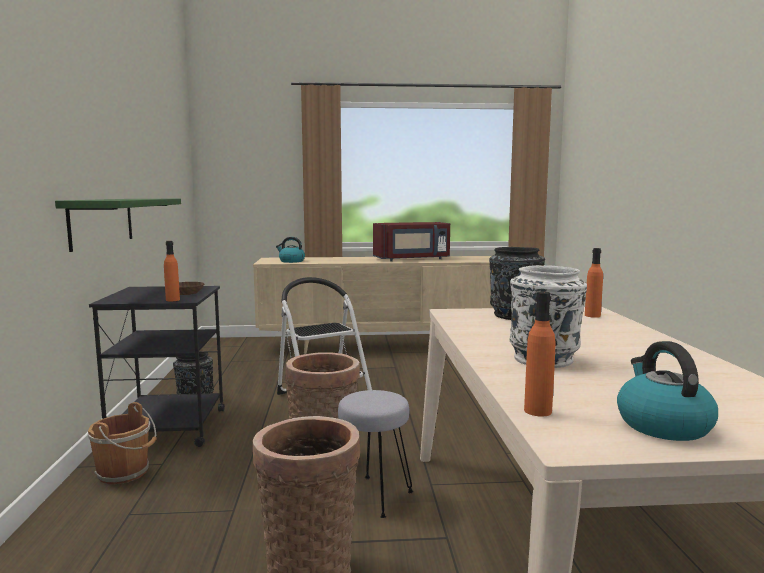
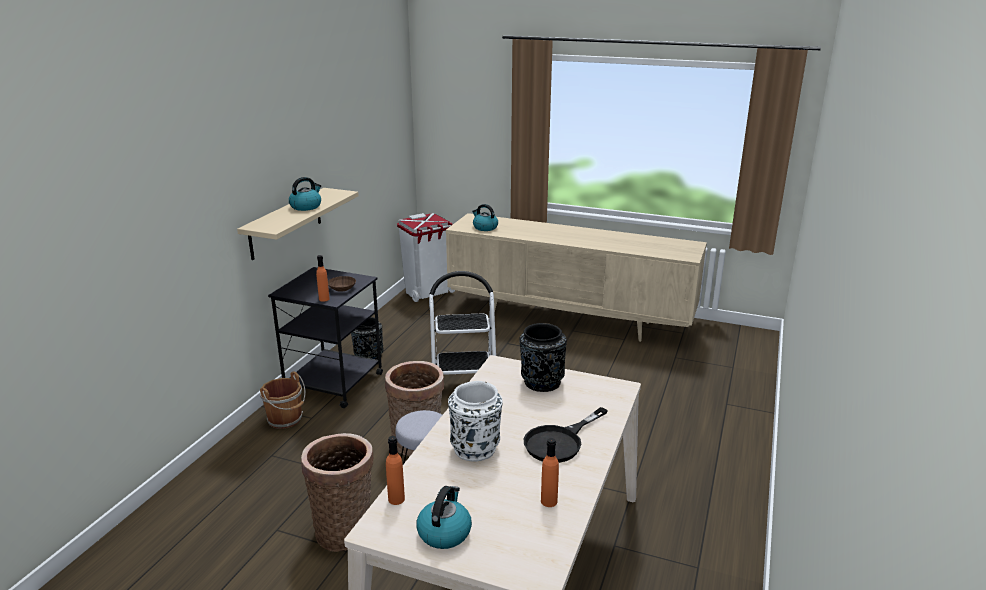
camera: 25 degrees right, 15 degrees up
green shelf [55,199,181,252] -> beige shelf [237,188,359,260]
red microwave [373,222,450,261] -> none
orange bottle [585,248,603,318] -> orange bottle moved to [541,438,559,507]
none -> kettle [289,177,321,211]
none -> white trash can [397,213,455,302]
none -> black frying pan [524,407,608,463]

